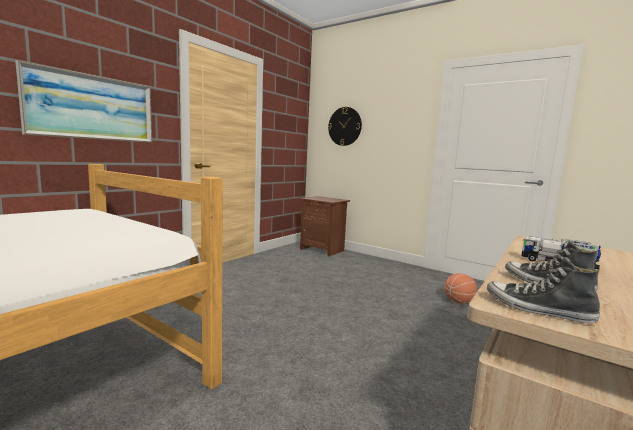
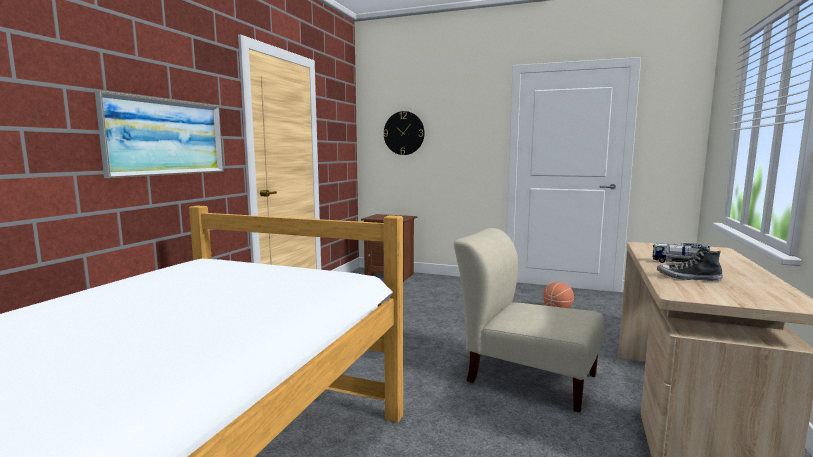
camera: 15 degrees left, 0 degrees up
shoe [487,257,600,323] -> none
none -> beige chair [454,228,604,412]

